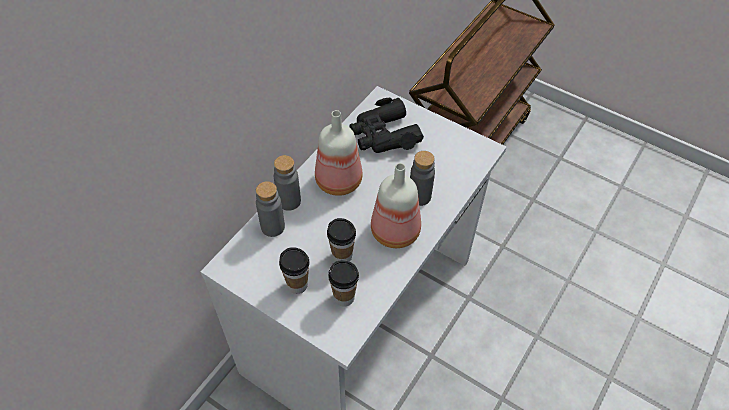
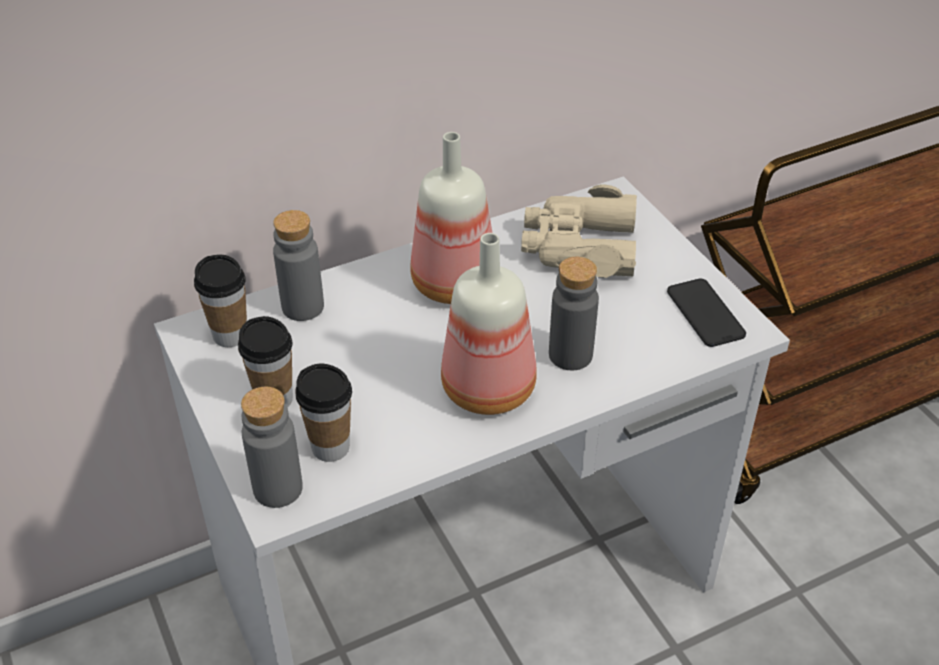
camera: 30 degrees right, 10 degrees down
grey bottle [274,155,301,211] -> grey bottle moved to [241,386,303,508]
cup [327,218,356,262] -> cup moved to [194,255,247,347]
black binoculars [349,98,424,153] -> beige binoculars [521,184,637,278]
none -> phone [667,278,746,347]

